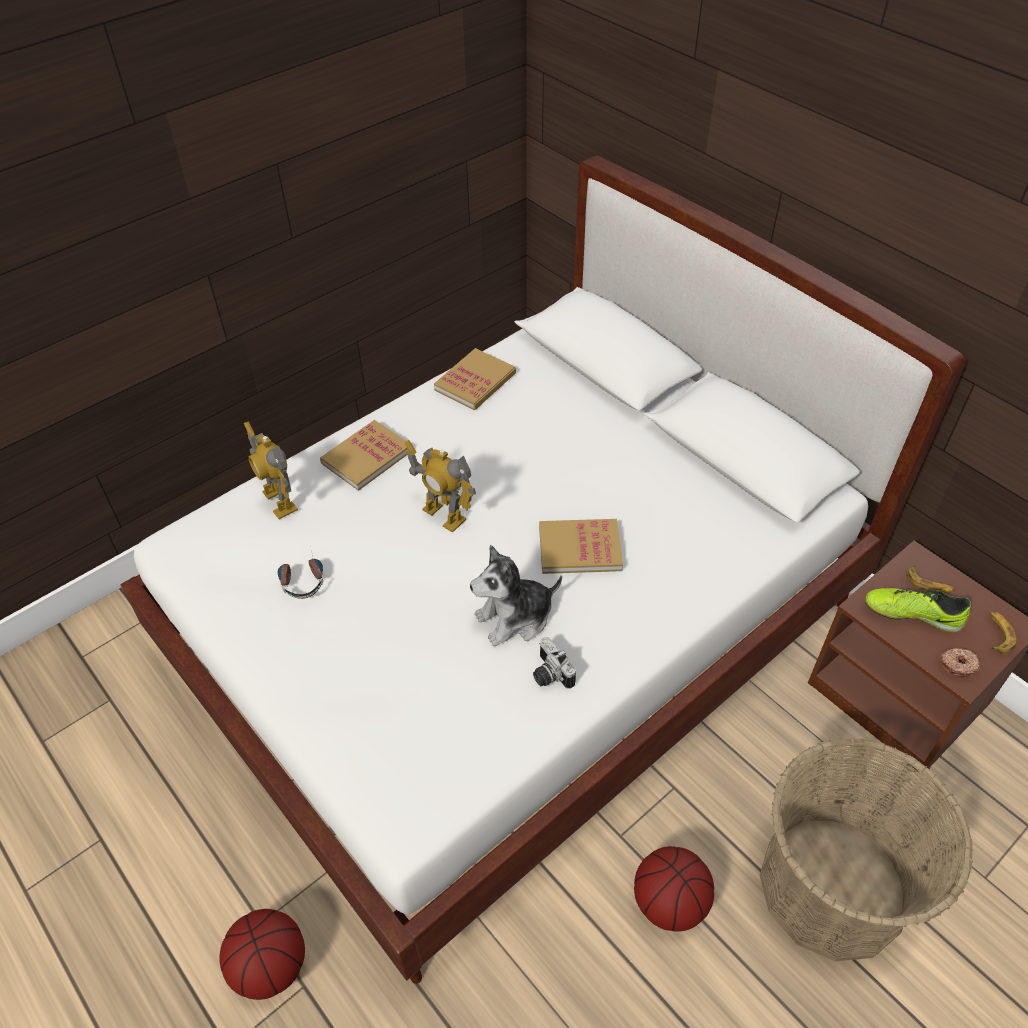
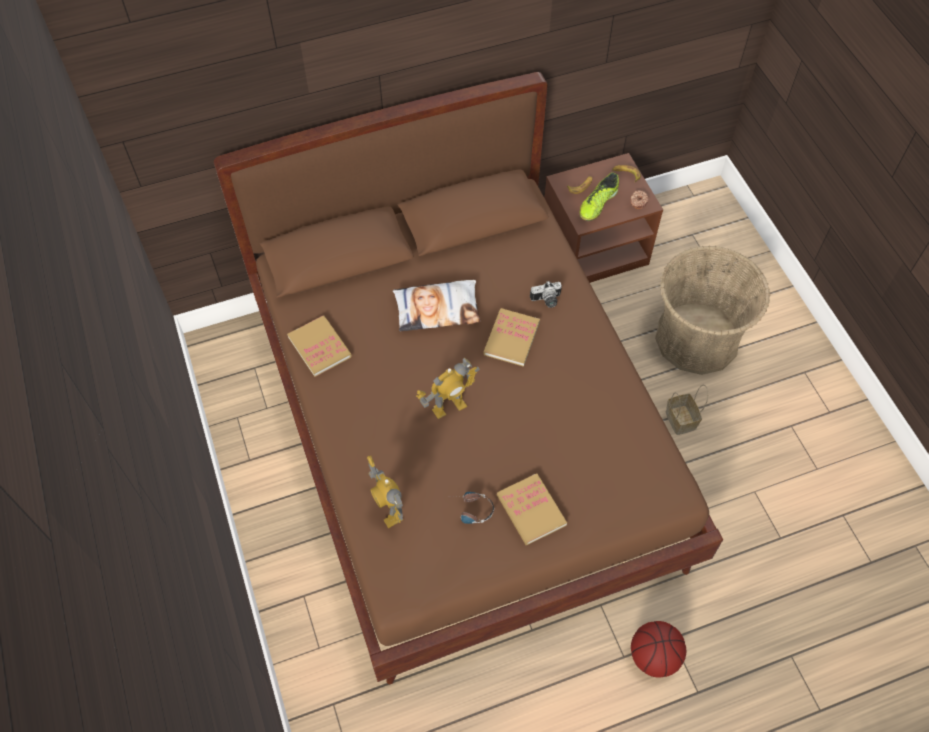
camera: 70 degrees left, 10 degrees up
white bed [120,156,966,984] -> brown bed [214,72,723,684]
toy robot [244,421,298,519] -> toy robot turned 75 degrees clockwise [367,456,403,528]
book [320,420,408,491] -> book moved to [497,473,567,545]
plush toy [470,545,562,647] -> none
camera [533,637,576,689] -> camera moved to [530,281,562,308]
basketball [634,846,714,932] -> basket [666,384,708,435]
none -> pillow [393,280,481,332]

